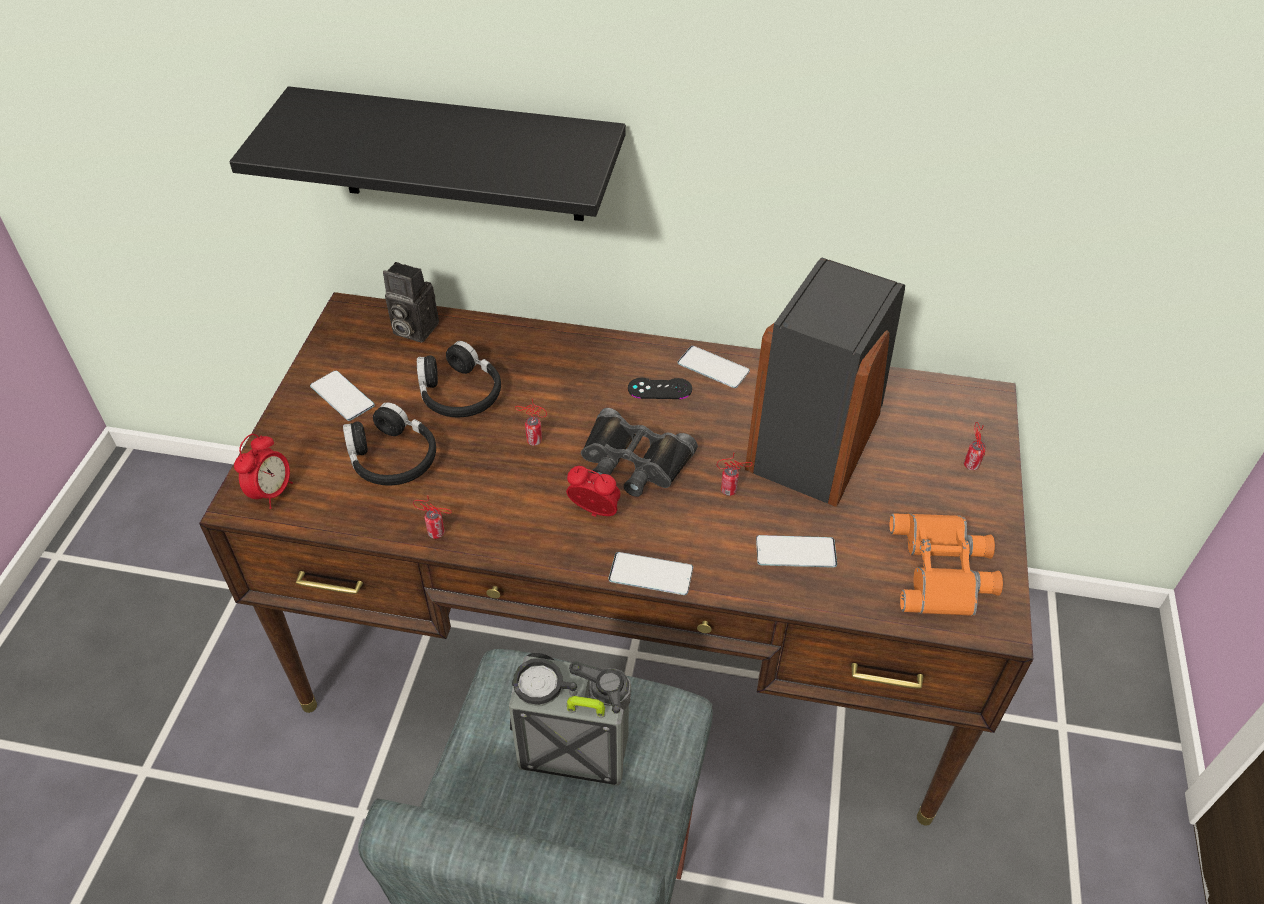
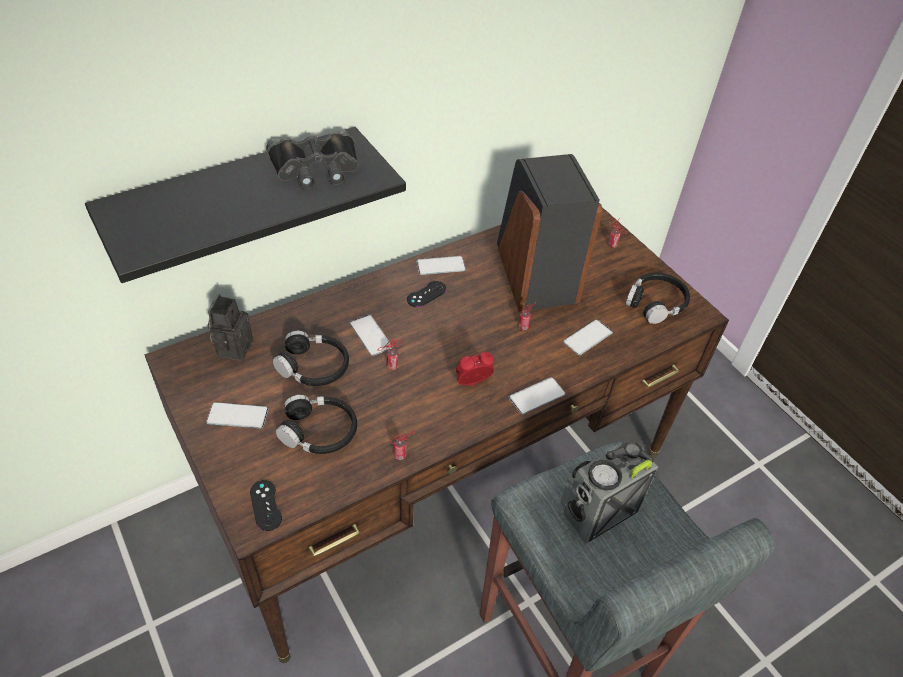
camera: 45 degrees left, 0 degrees up
alarm clock [234,434,293,509] -> black game controller [250,480,282,531]
camera [383,262,439,343] -> camera turned 120 degrees clockwise [208,294,253,361]
black binoculars [581,408,698,497] -> black binoculars moved to [266,130,359,190]
orange binoculars [889,513,1003,616] -> black headphones [626,273,690,324]
none -> phone [350,314,393,356]

